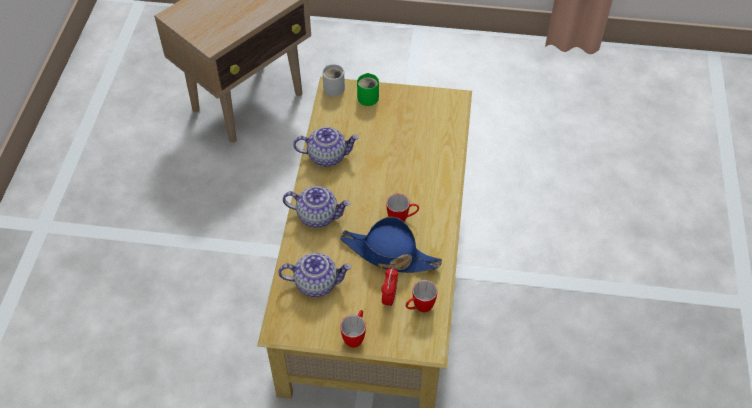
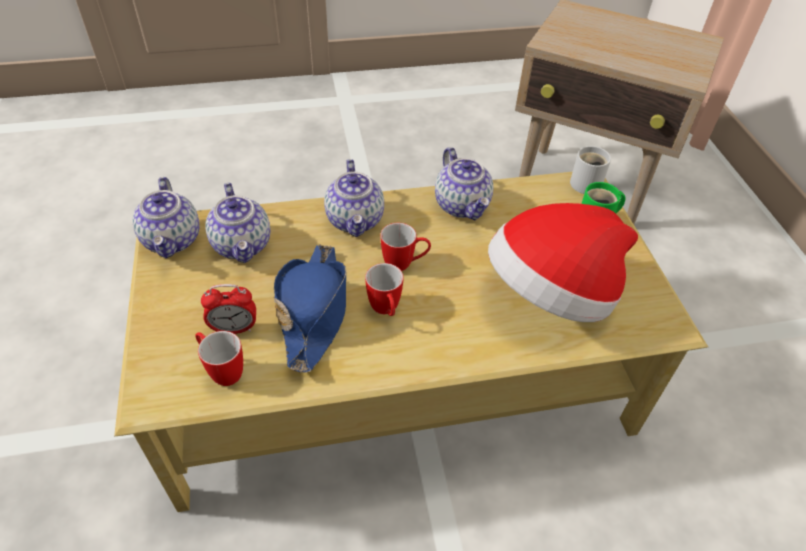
camera: 70 degrees right, 5 degrees down
mug [340,310,366,348] -> mug moved to [381,223,431,271]
none -> teapot [133,177,200,258]
none -> hat [488,203,638,322]

